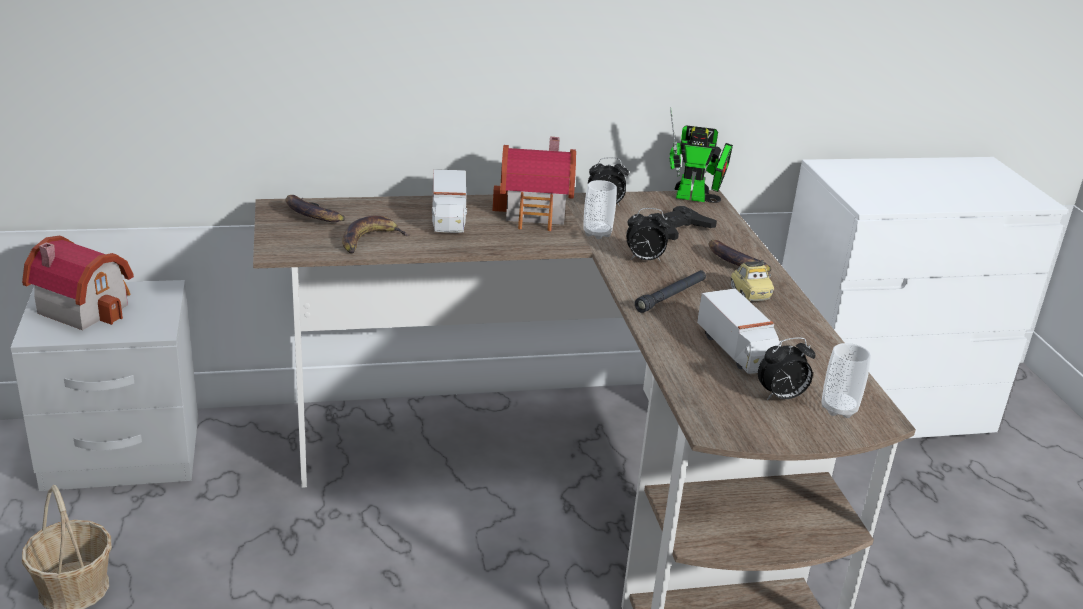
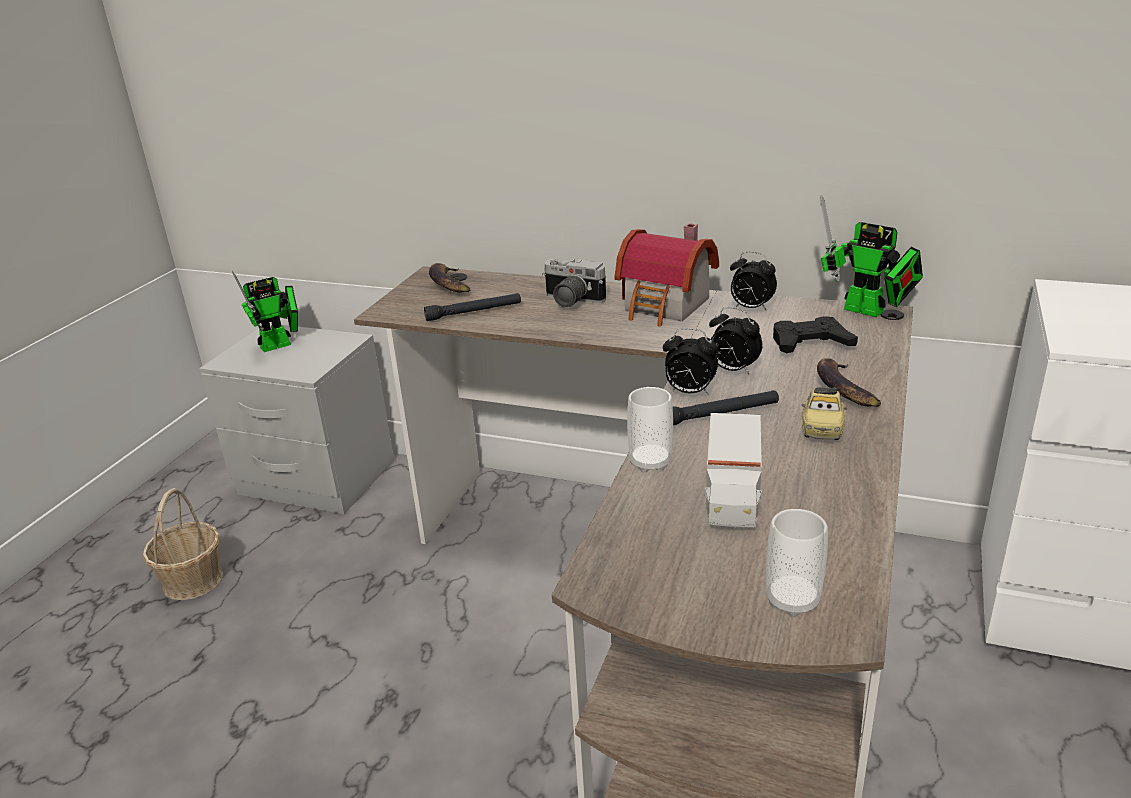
camera: 35 degrees right, 0 degrees up
toy house [22,235,134,330] -> toy robot [232,271,298,352]
banana [342,216,410,253] -> black flashlight [424,293,521,321]
toy truck [432,169,467,233] -> camera [542,259,606,308]
cup [583,180,617,239] -> cup moved to [627,387,673,472]
alarm clock [758,337,815,400] -> alarm clock moved to [663,328,718,395]

